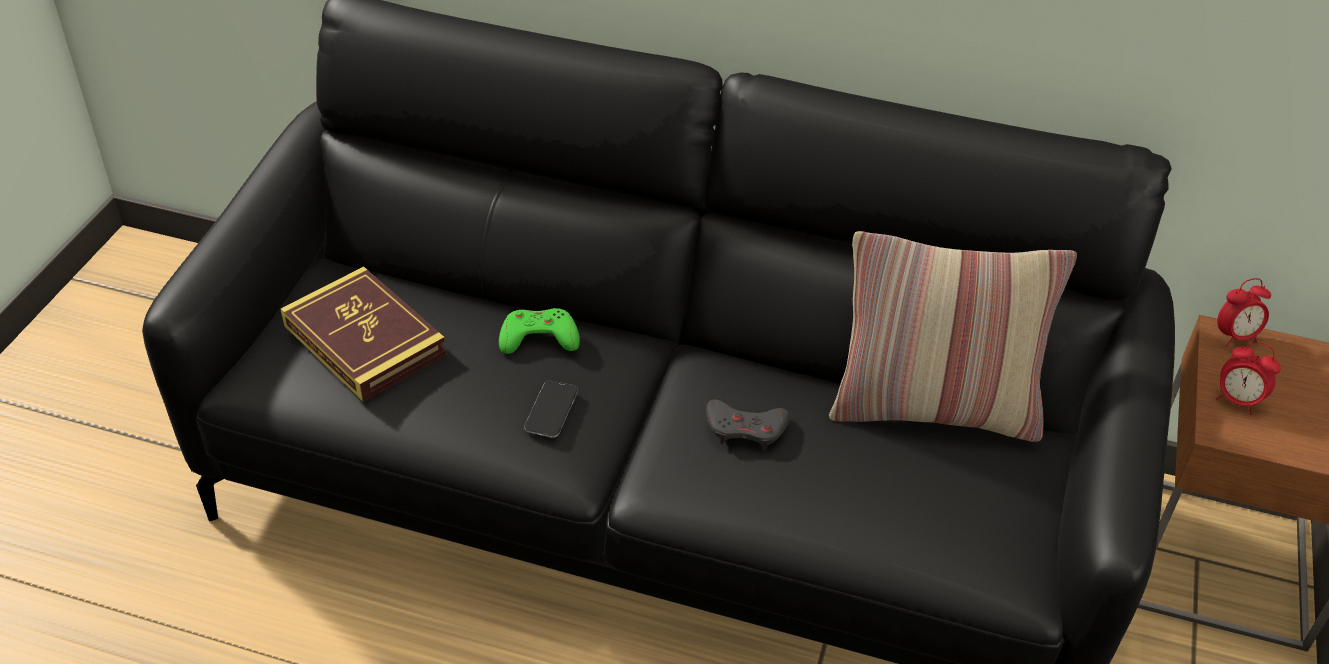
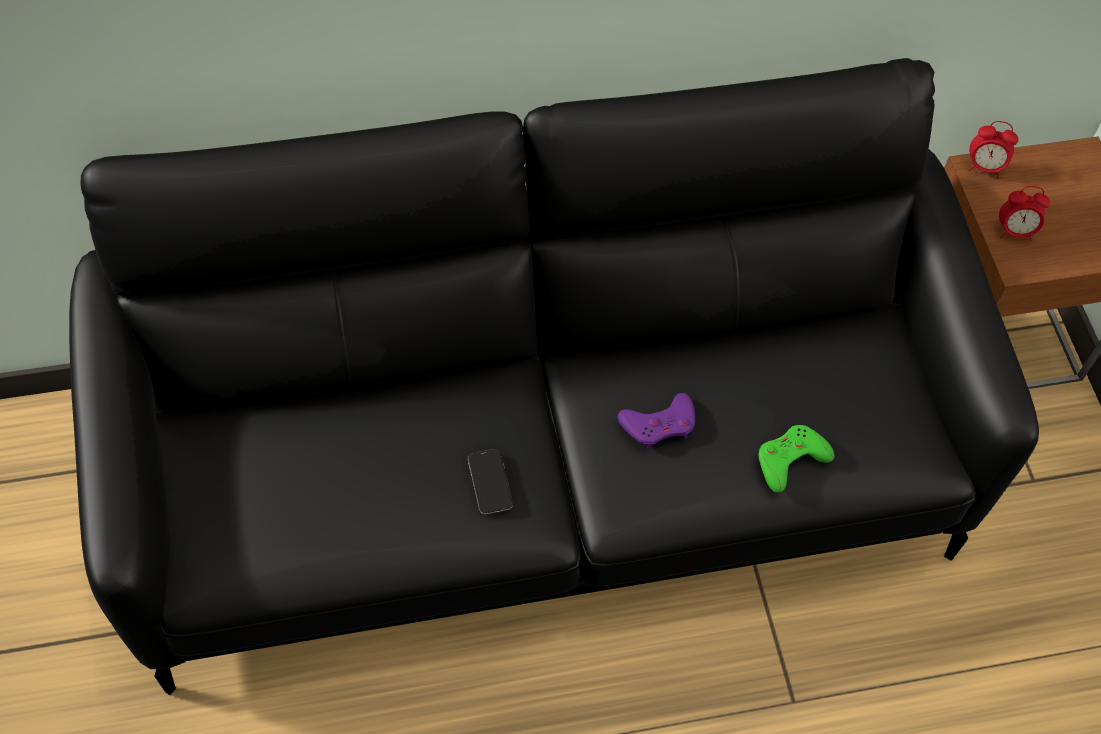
camera: 30 degrees left, 15 degrees up
book [281,266,447,402] -> none
green game controller [499,308,580,354] -> green game controller moved to [758,425,834,493]
grey game controller [706,399,790,450] -> purple game controller [618,393,695,449]
pillow [829,231,1077,442] -> none
alarm clock [1217,278,1271,346] -> alarm clock turned 60 degrees clockwise [968,121,1019,178]

